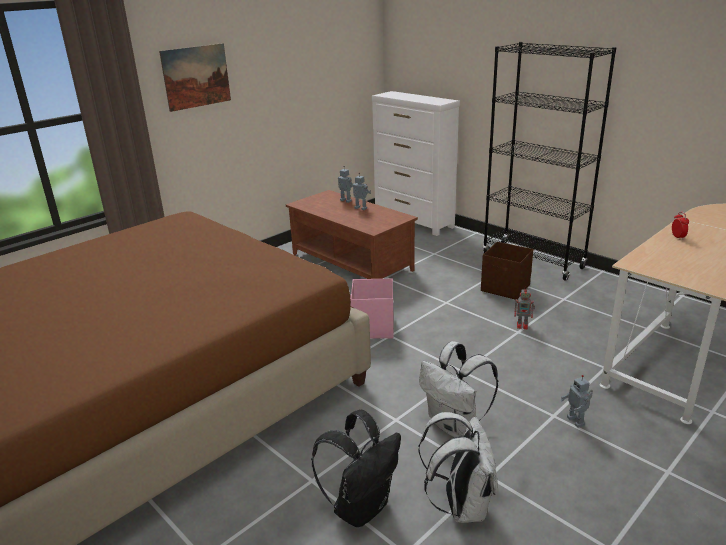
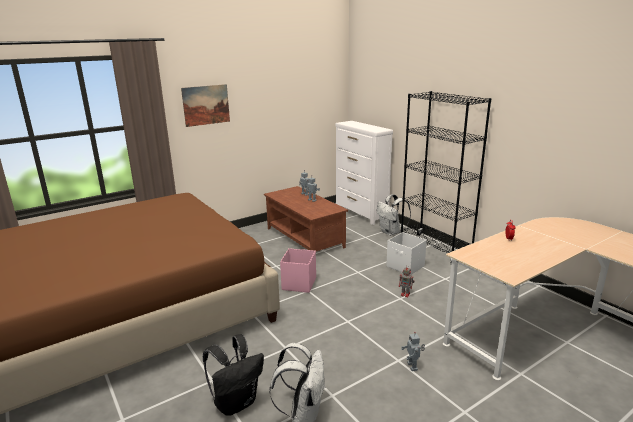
camera: 10 degrees right, 5 degrees down
white backpack [419,341,499,437] -> white backpack moved to [377,194,411,236]
brown storage box [481,242,533,300] -> white storage box [386,232,427,275]

